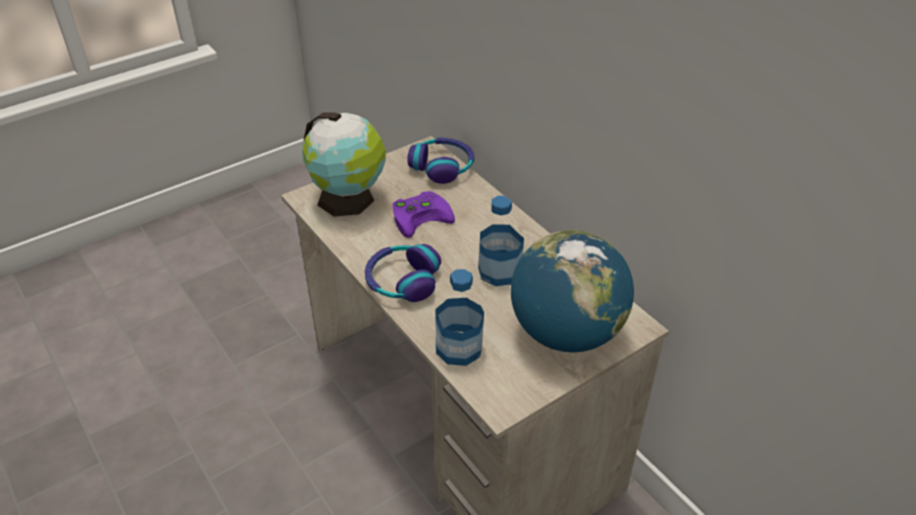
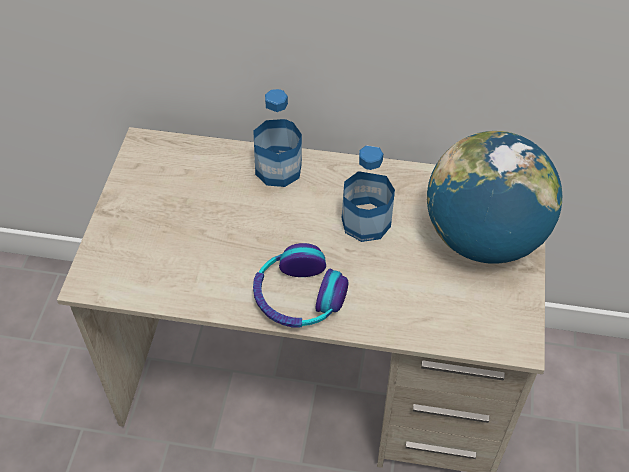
camera: 45 degrees left, 10 degrees up
globe [302,112,386,217] -> none
purple game controller [393,191,455,238] -> none
headphones [407,137,474,184] -> none
bottle [435,269,484,366] -> bottle moved to [253,89,302,187]

